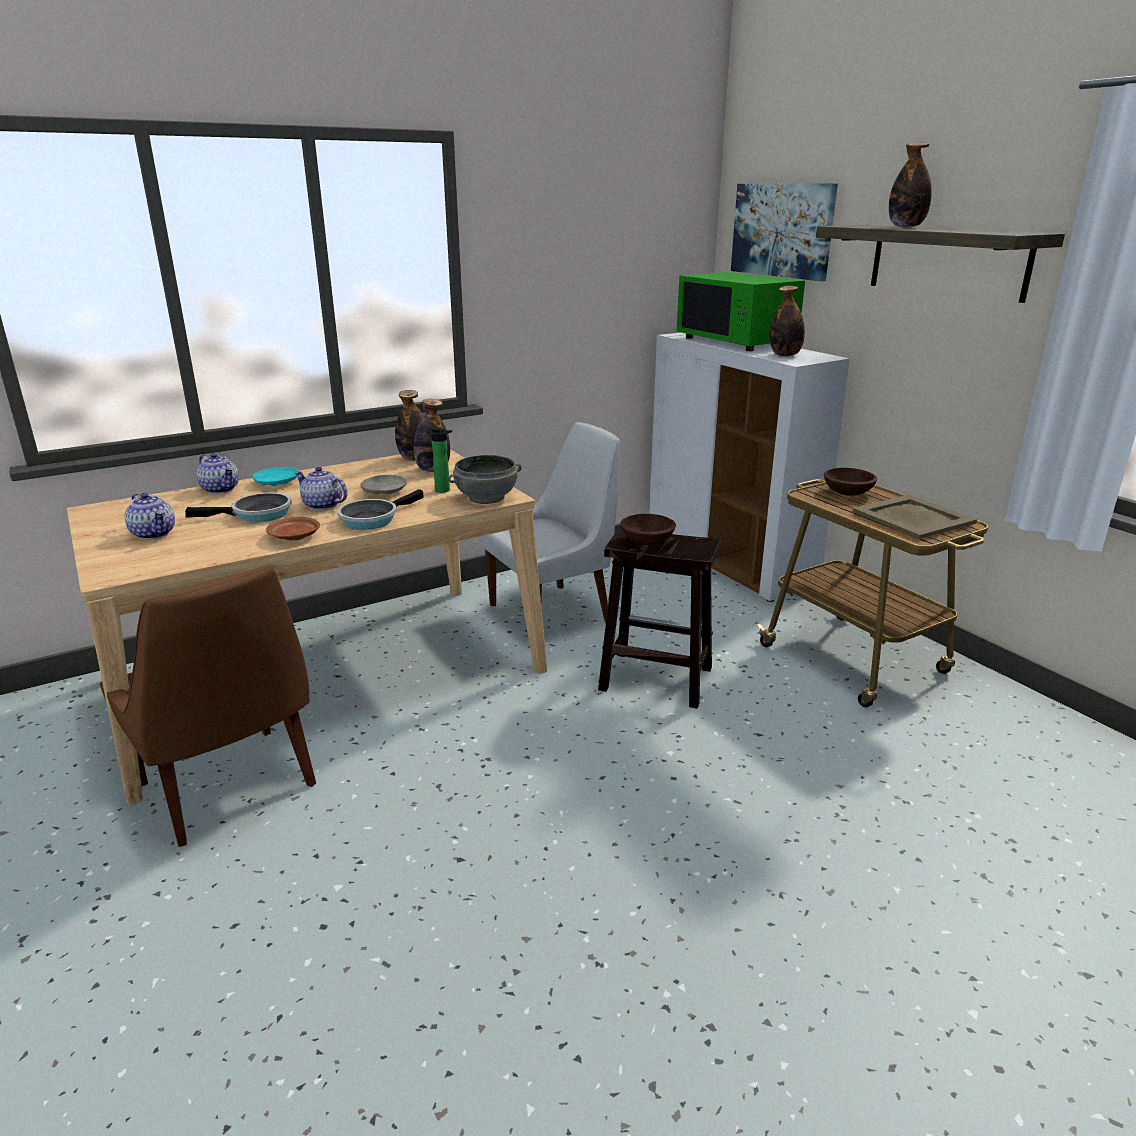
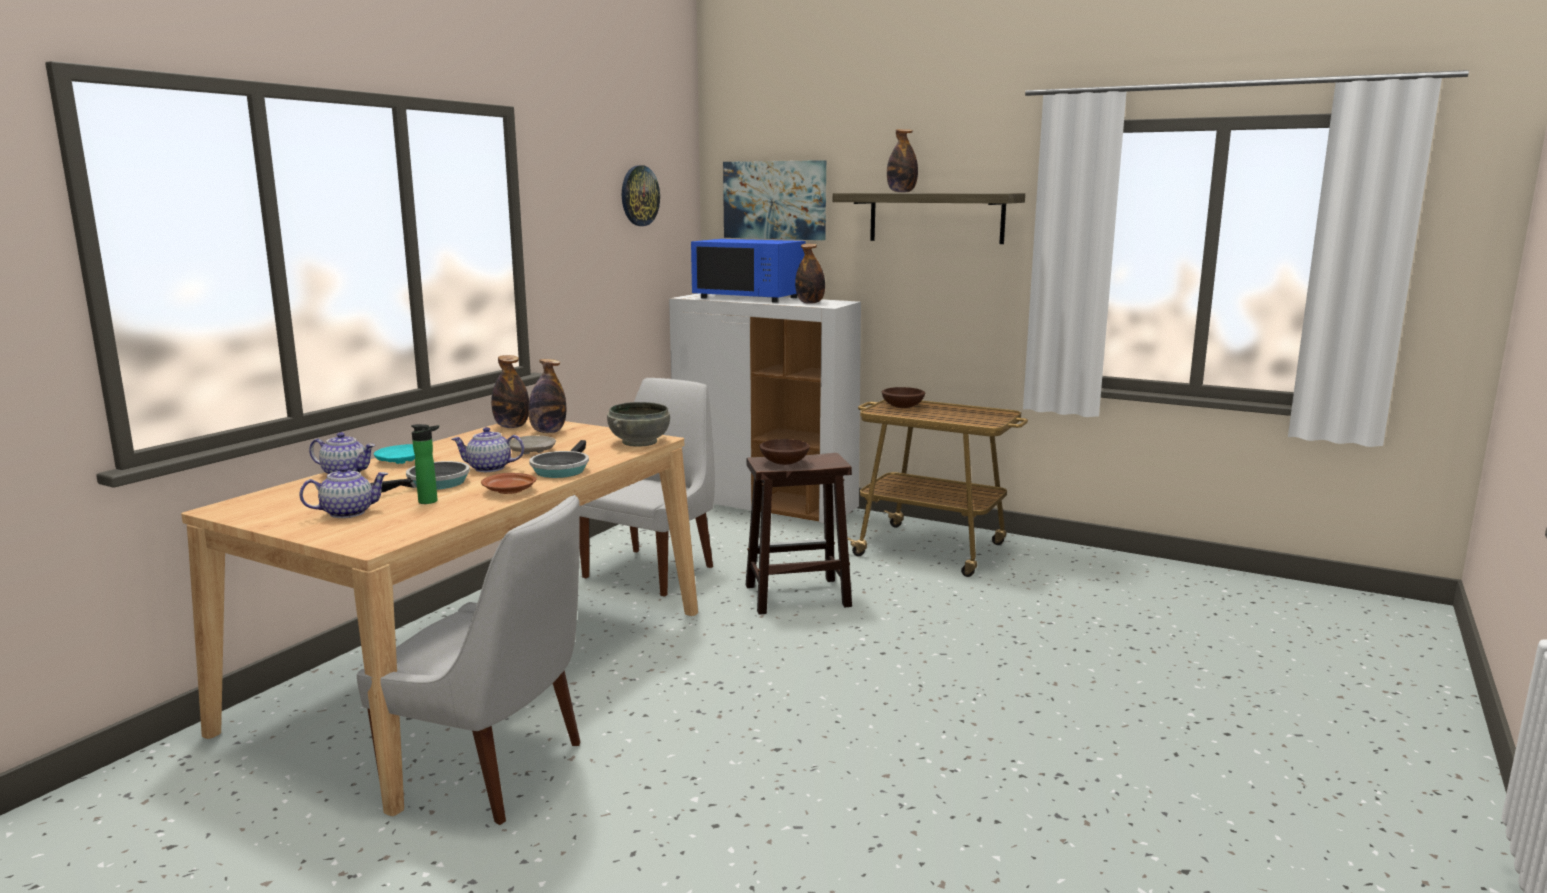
camera: 30 degrees left, 10 degrees down
brown chair [99,564,316,847] -> white chair [356,495,580,825]
teapot [125,493,175,540] -> teapot turned 45 degrees counterclockwise [299,466,388,518]
bottle [431,427,452,493] -> bottle moved to [411,424,439,504]
green microwave [677,272,805,351] -> blue microwave [691,239,806,303]
beige tray [852,495,977,539] -> none
none -> wall clock [622,165,660,226]

